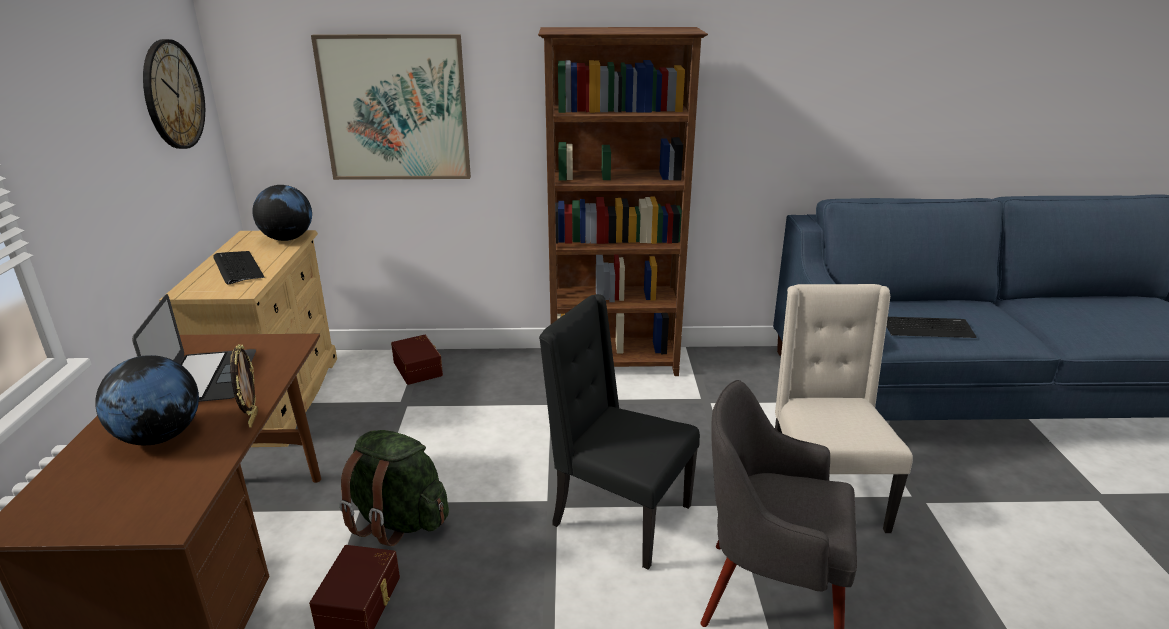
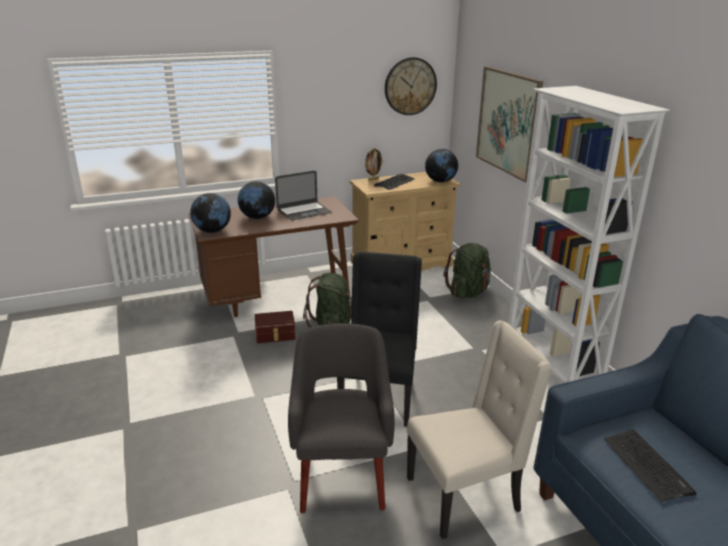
camera: 70 degrees right, 0 degrees up
picture frame [230,344,258,428] -> picture frame moved to [365,148,383,180]
brown storage box [391,335,443,385] -> green backpack [444,243,491,298]
brown bookcase [538,27,708,376] -> white bookcase [508,86,670,383]
none -> globe [190,193,231,233]

